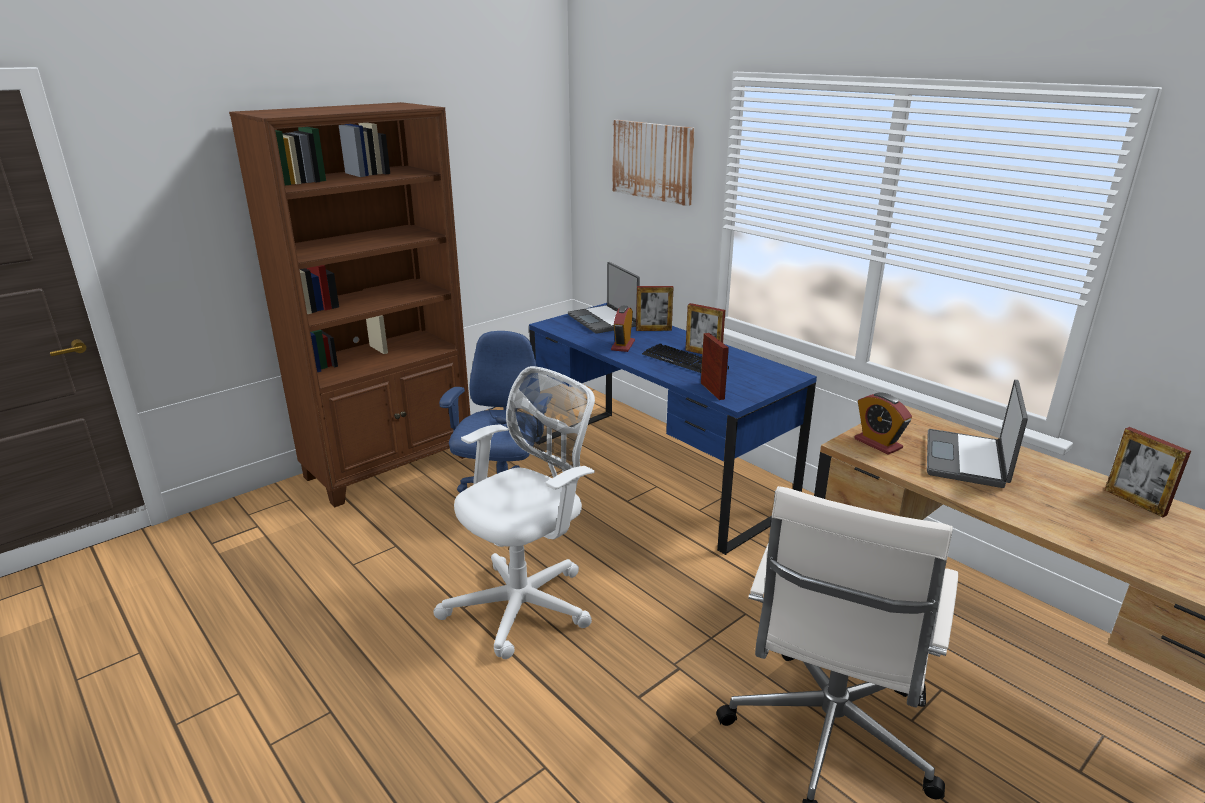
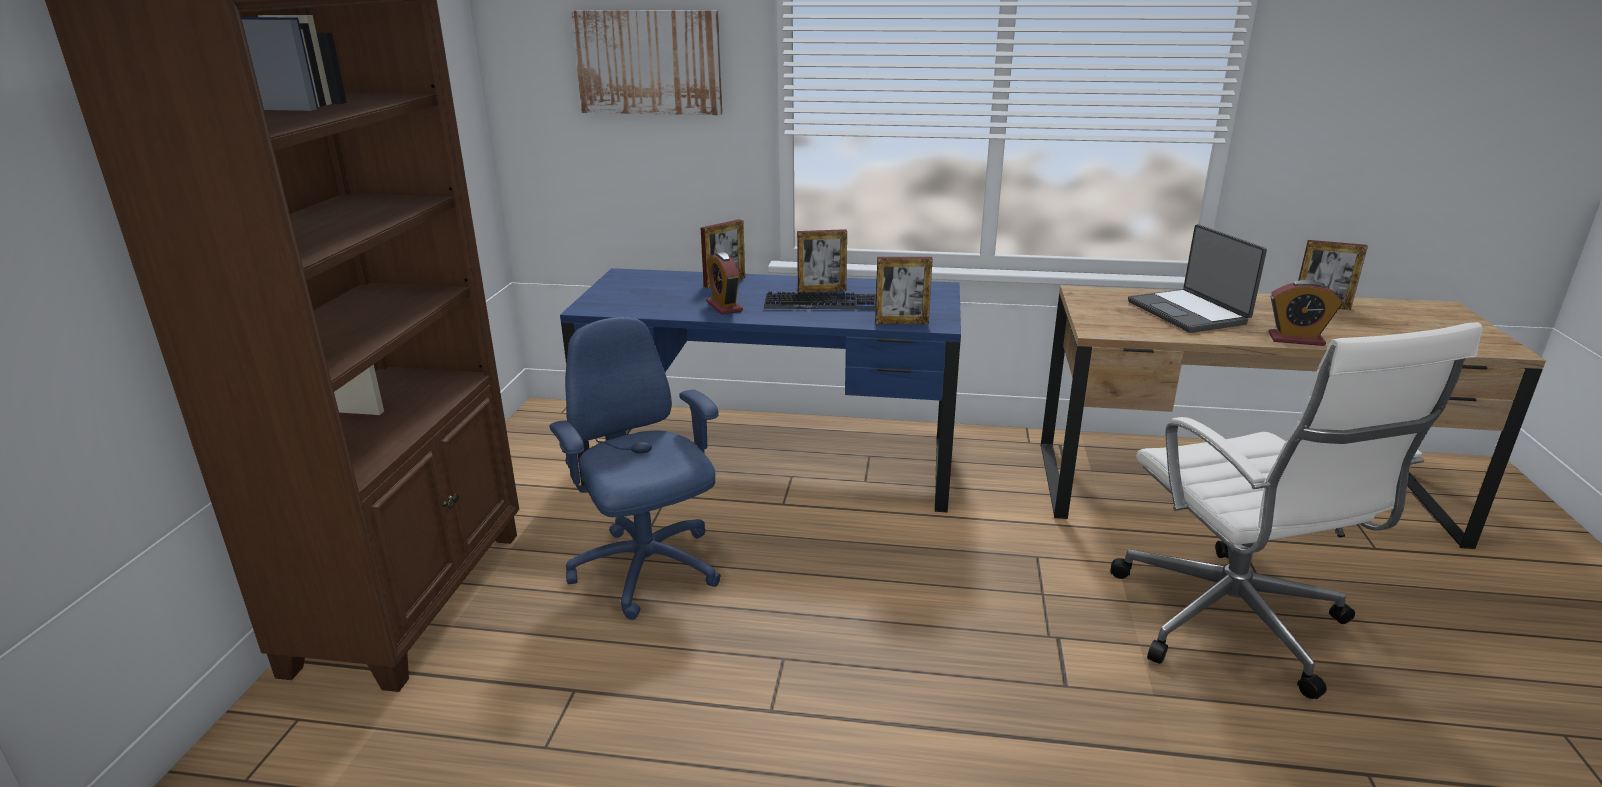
camera: 40 degrees left, 0 degrees up
white office chair [433,366,595,659] -> none
laptop [568,262,640,334] -> none
picture frame [701,333,729,400] -> picture frame turned 150 degrees clockwise [875,257,933,324]
alarm clock [854,392,912,455] -> alarm clock moved to [1269,280,1343,346]

